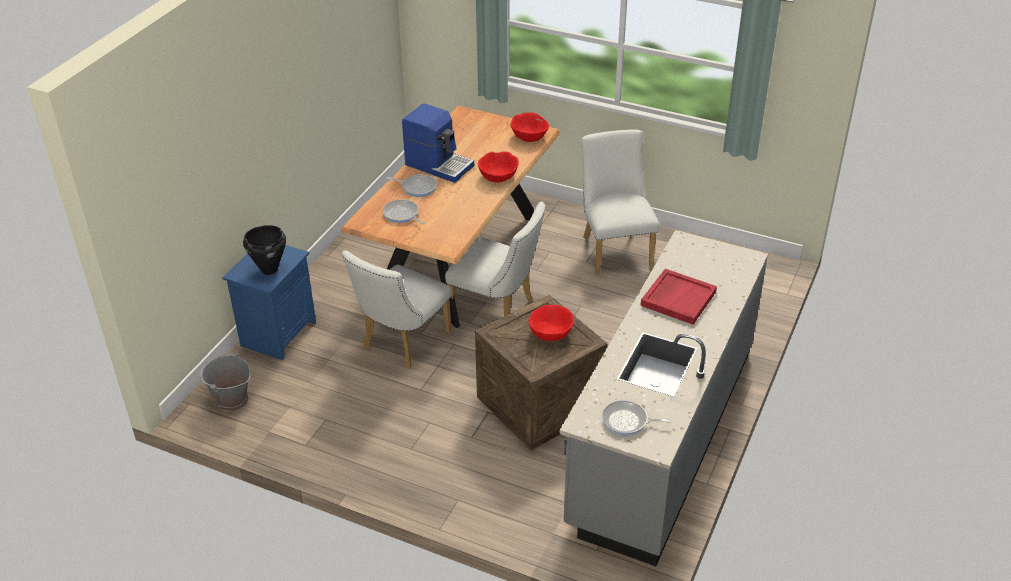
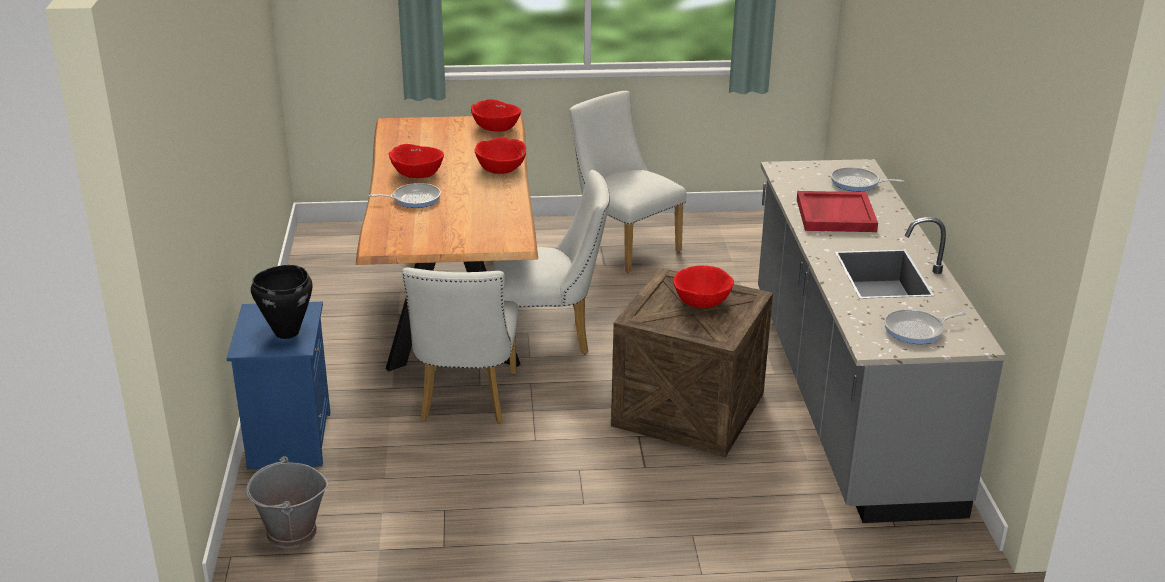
camera: 30 degrees left, 10 degrees down
frying pan [383,199,426,224] -> frying pan moved to [831,167,904,192]
coffee machine [402,104,474,183] -> red bowl [389,144,444,178]

